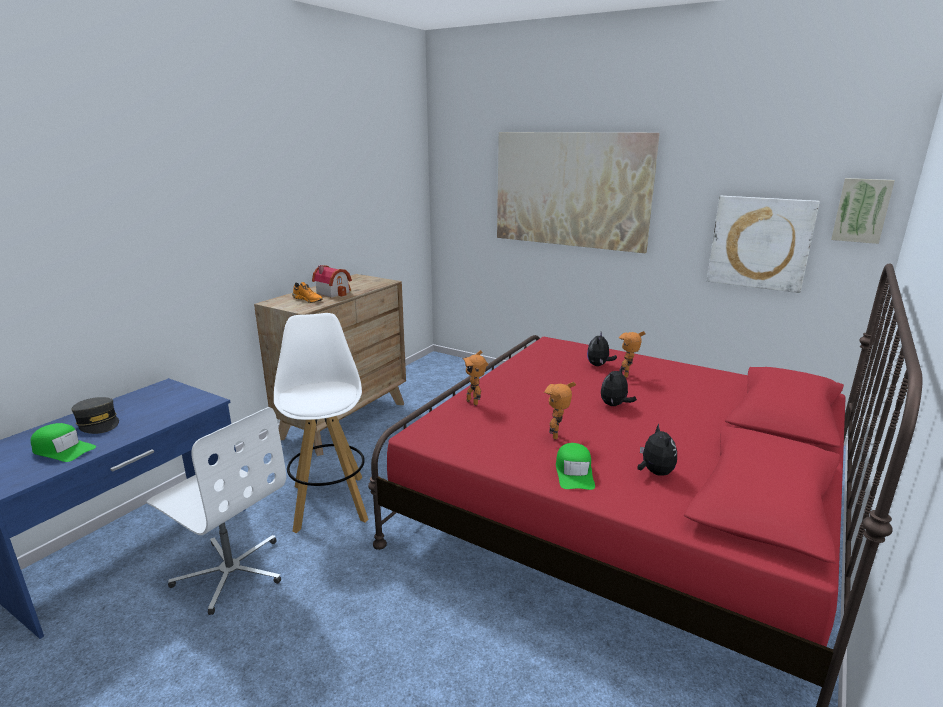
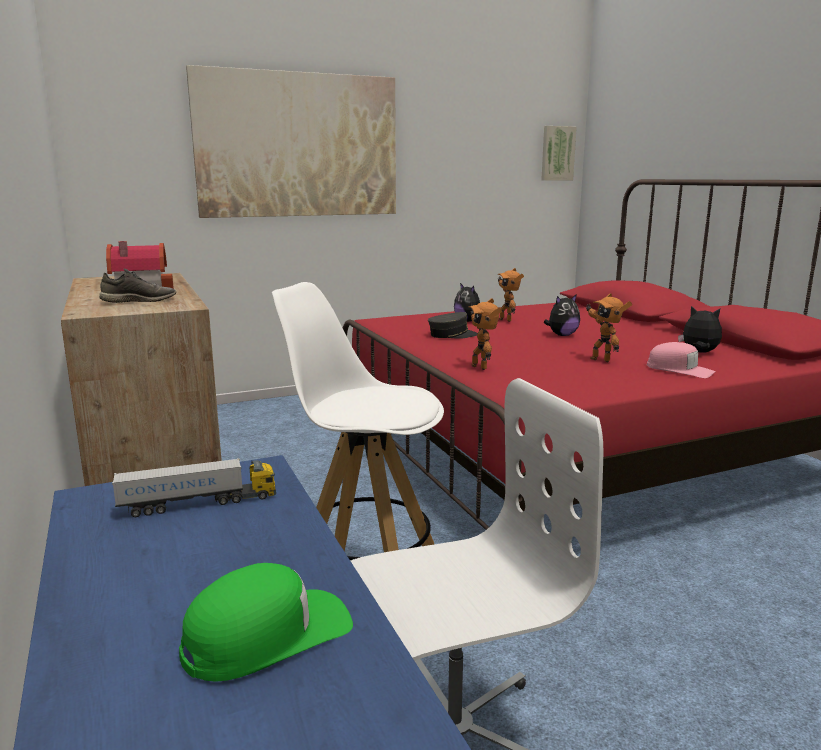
camera: 55 degrees left, 5 degrees down
grey cap [71,397,119,434] -> grey cap moved to [428,312,477,339]
orange shoe [292,282,323,303] -> grey shoe [99,269,176,303]
toy robot [462,350,488,406] -> toy robot turned 60 degrees clockwise [469,298,502,370]
green cap [556,443,595,490] -> pink cap [647,342,716,378]
plush toy [601,366,637,406] -> plush toy turned 105 degrees counterclockwise [544,294,580,336]
picture [707,196,820,293] -> none
none -> toy truck [112,458,276,517]

